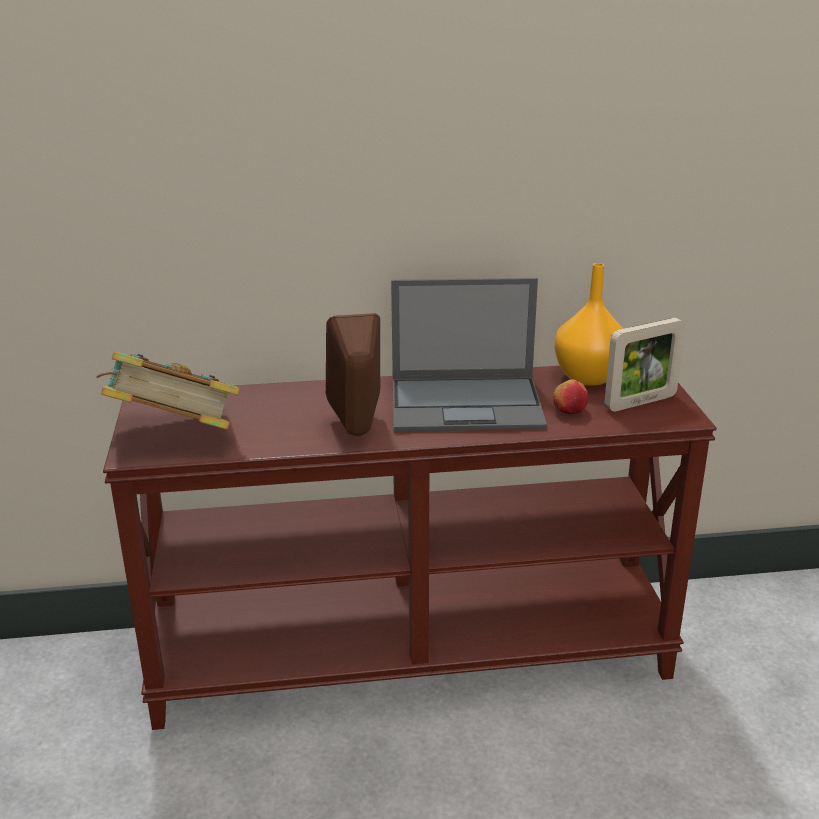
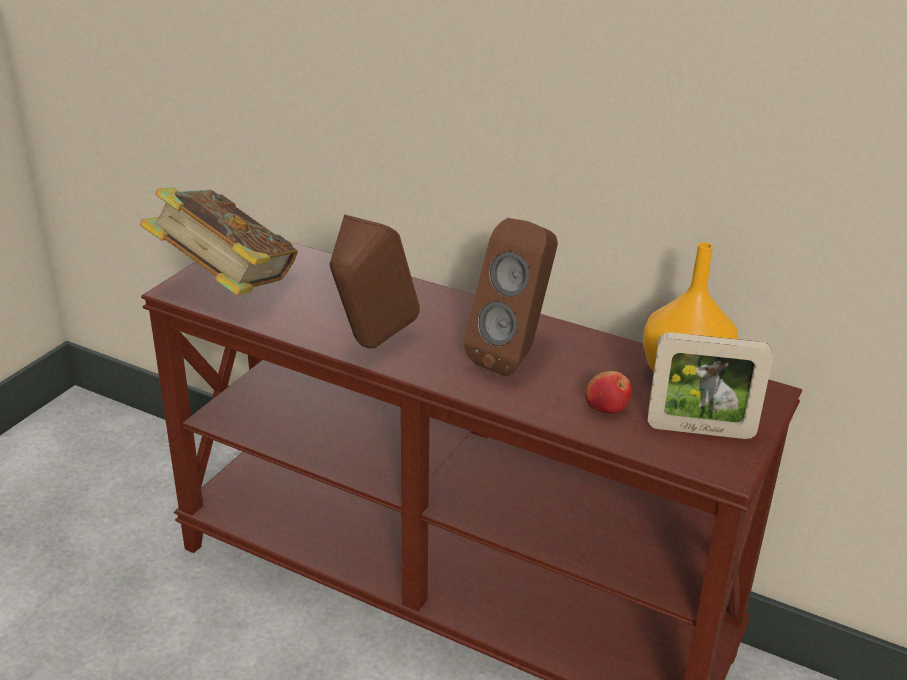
camera: 35 degrees right, 5 degrees up
laptop [391,278,547,432] -> brown speaker [464,218,558,376]

